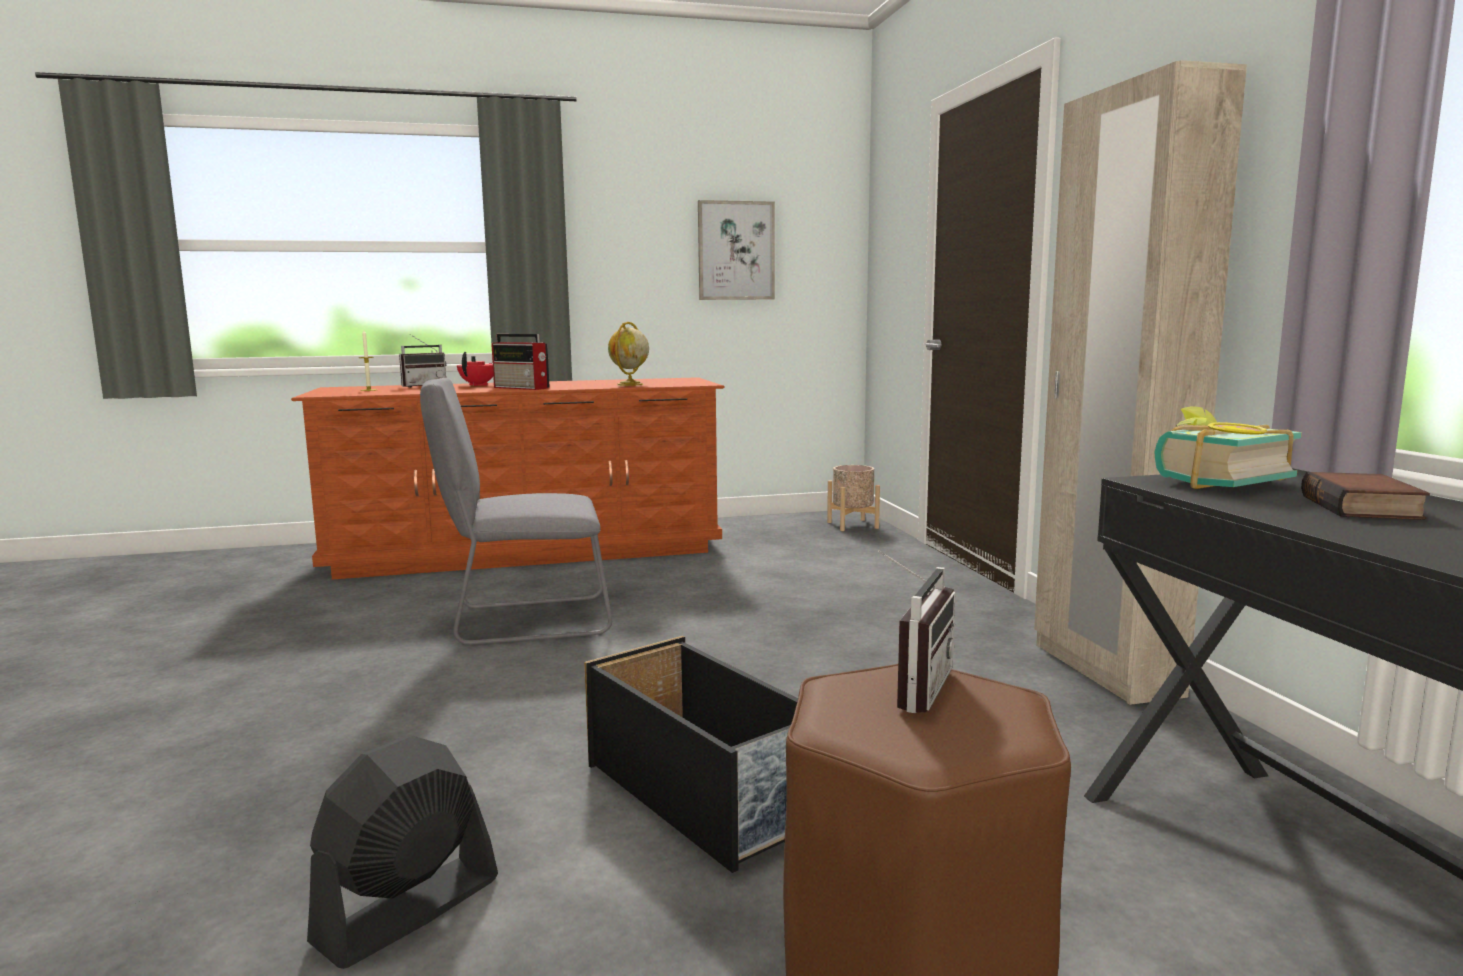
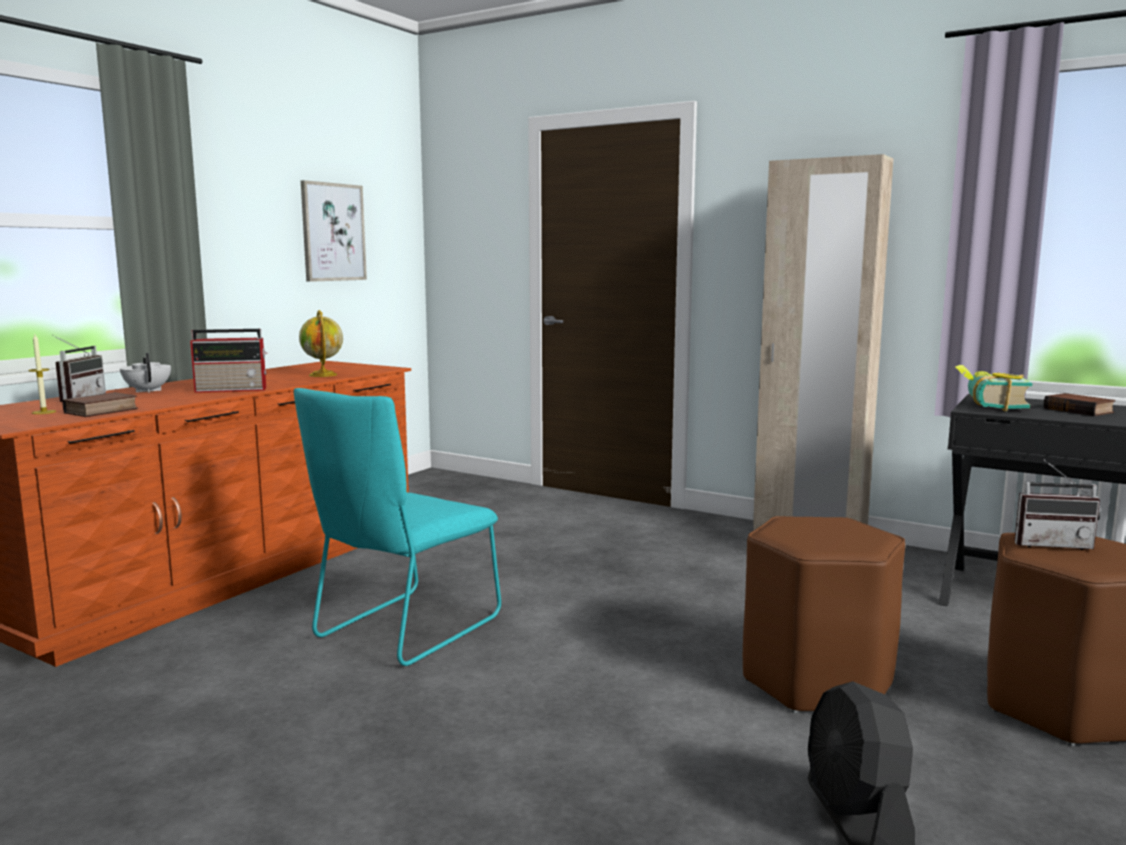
camera: 45 degrees left, 0 degrees up
grey chair [420,378,612,645] -> turquoise chair [294,388,501,666]
red teapot [457,352,493,386] -> white teapot [120,353,171,393]
black storage box [584,636,798,873] -> brown stool [743,516,905,713]
beige planter [827,465,880,531] -> none
radio [878,550,956,713] -> radio turned 120 degrees clockwise [1015,460,1100,550]
none -> book [63,392,138,417]

